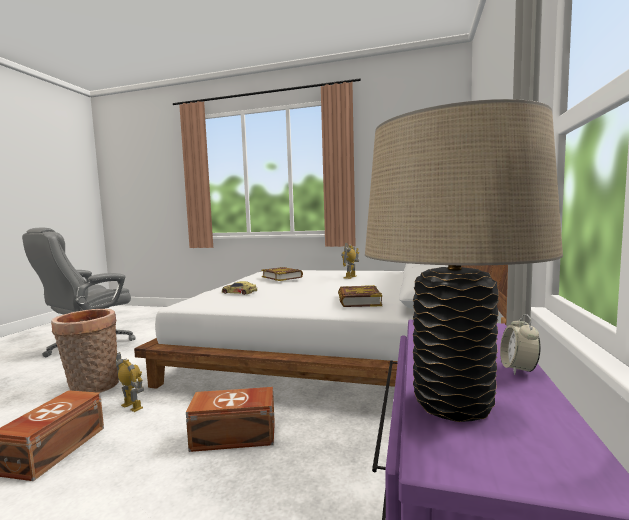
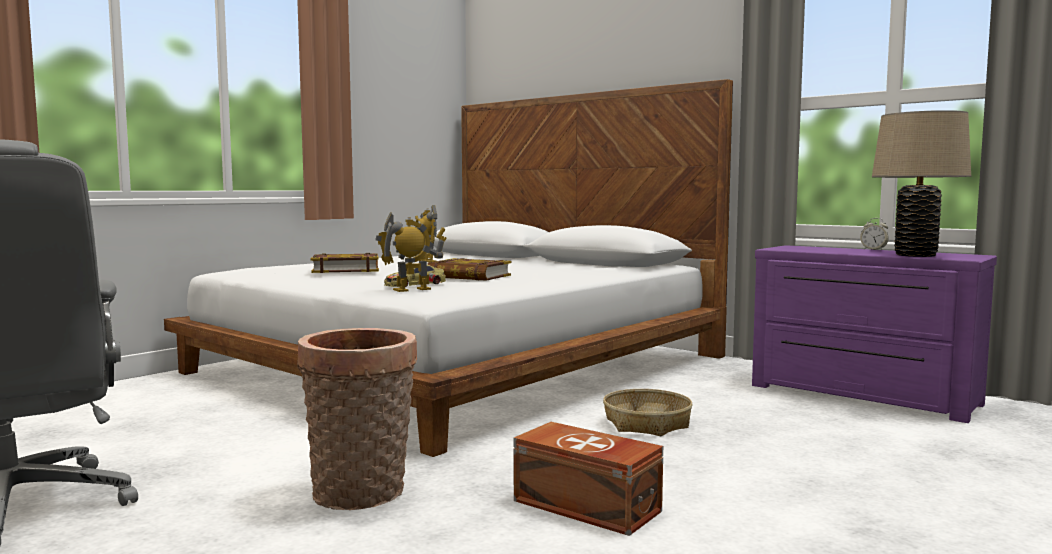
camera: 65 degrees left, 0 degrees up
toy robot [116,352,144,412] -> toy robot moved to [375,212,447,292]
brown storage box [186,387,275,452] -> basket [603,389,693,436]
book [338,285,382,307] -> book moved to [427,258,511,281]

